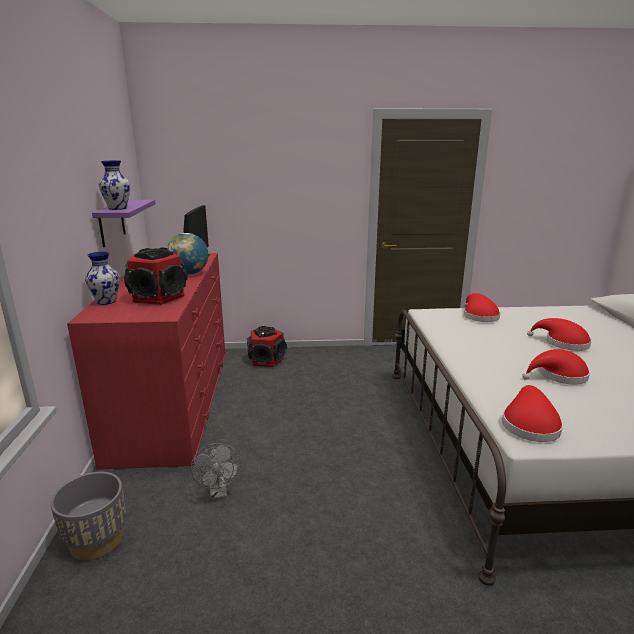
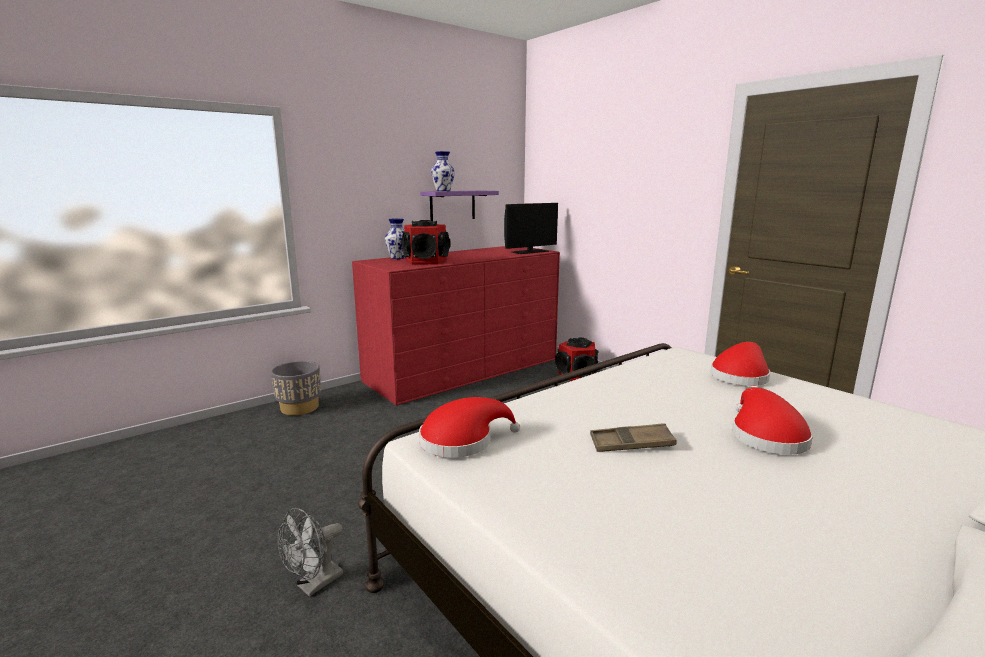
camera: 55 degrees right, 5 degrees down
globe [166,233,208,275] -> none
grey fan [191,443,241,500] -> grey fan moved to [278,508,343,597]
red hat [522,349,590,385] -> brown tray [590,423,677,452]

